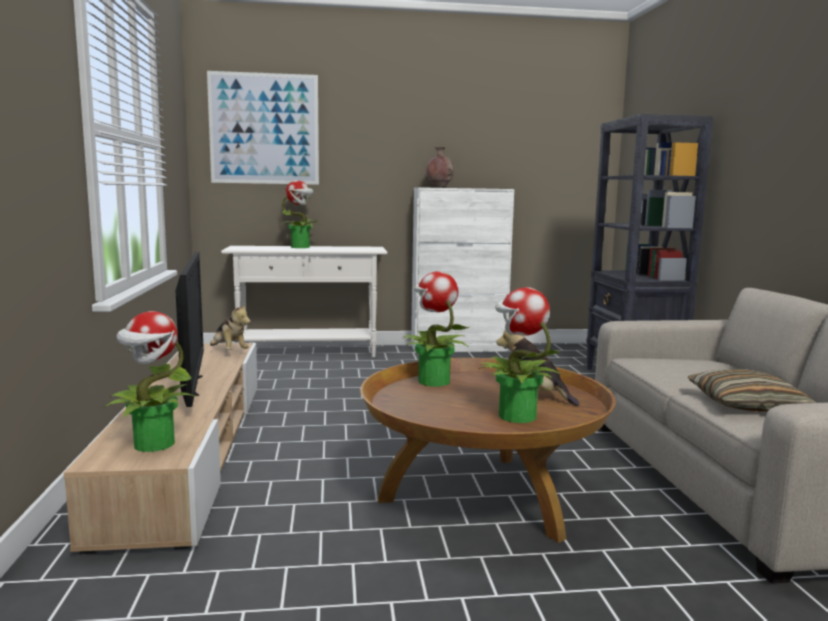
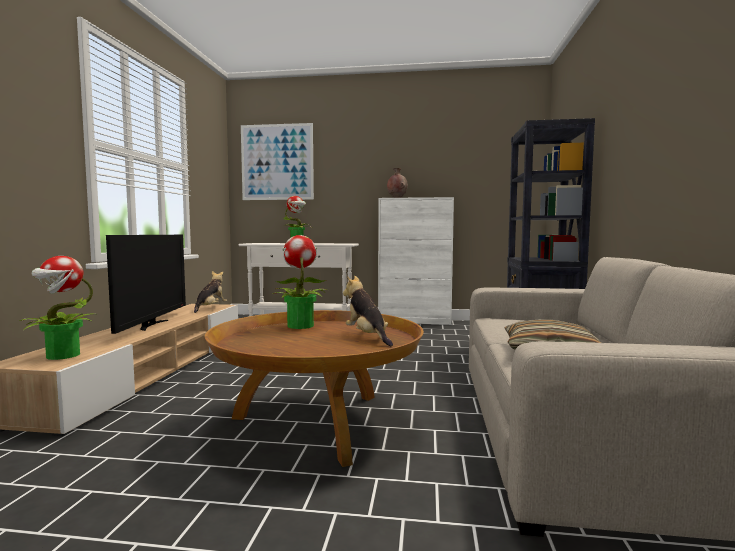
camera: 15 degrees right, 5 degrees down
plush toy [210,303,251,350] -> plush toy turned 135 degrees counterclockwise [194,271,227,313]
potted plant [479,287,561,423] -> none

